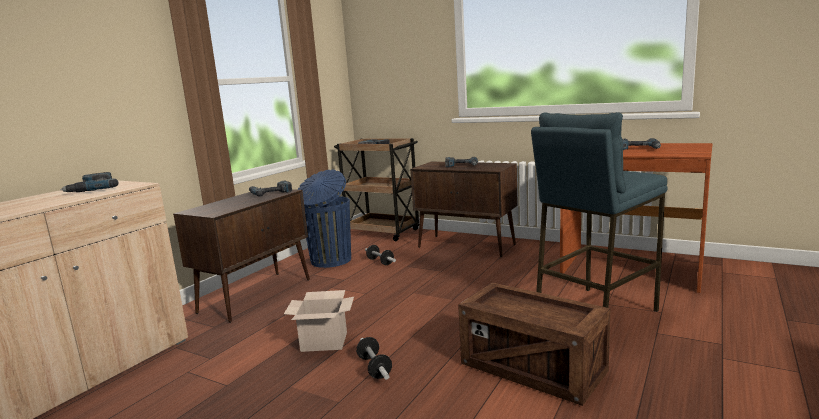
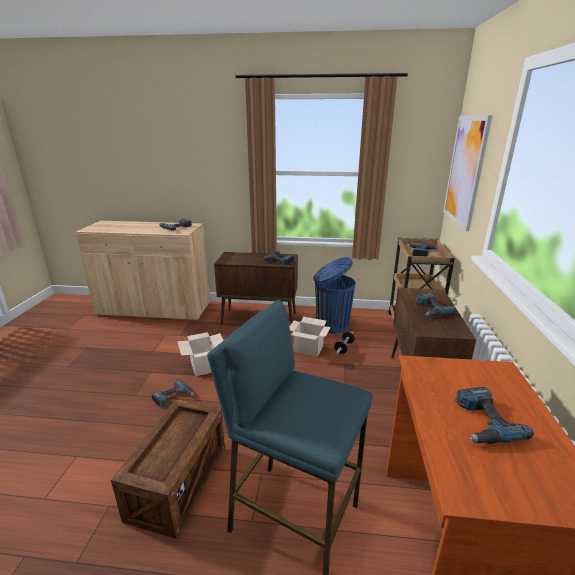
camera: 65 degrees right, 10 degrees up
dumbbell [356,337,392,380] -> power drill [151,379,194,408]
none -> cardboard box [289,317,331,357]
none -> picture [443,115,492,231]

